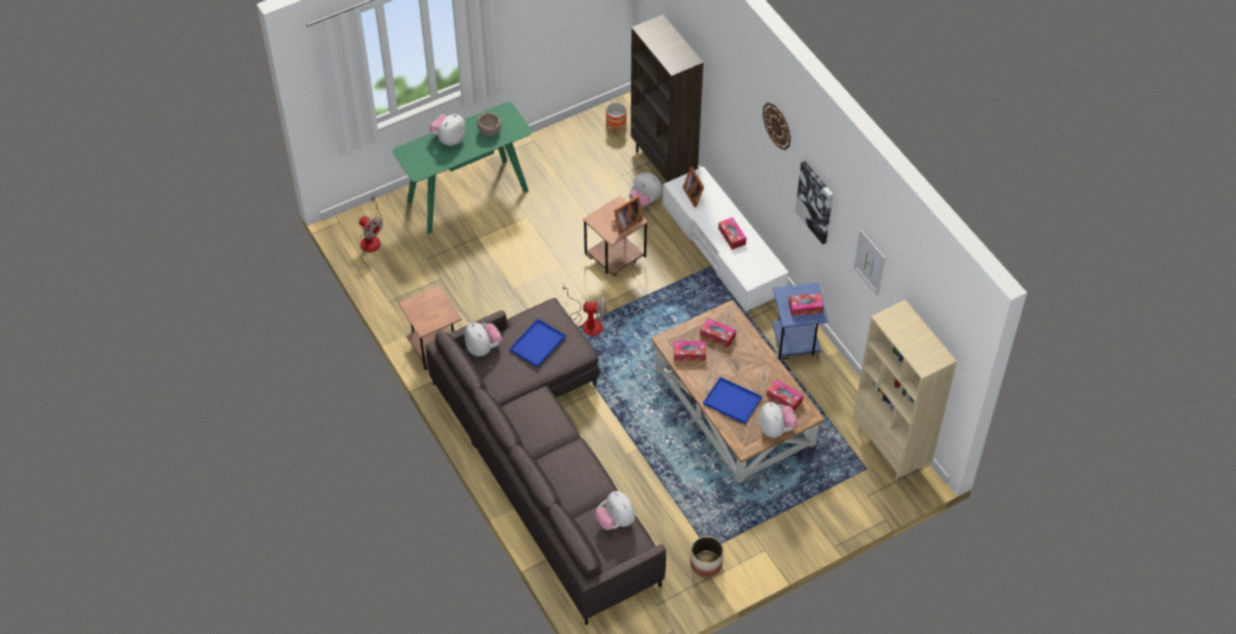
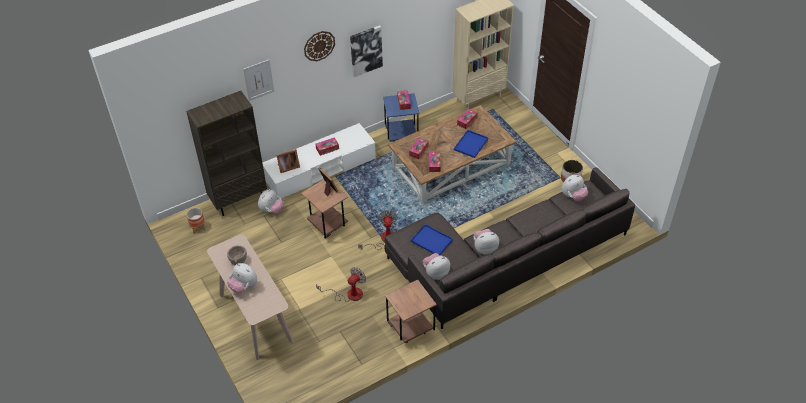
camera: 90 degrees left, 5 degrees down
fan [359,195,383,252] -> fan moved to [316,267,366,302]
green console table [393,102,532,234] -> beige console table [207,234,294,360]
plush toy [759,402,797,438] -> plush toy moved to [474,229,499,255]
picture [854,229,885,296] -> picture moved to [243,60,274,101]

